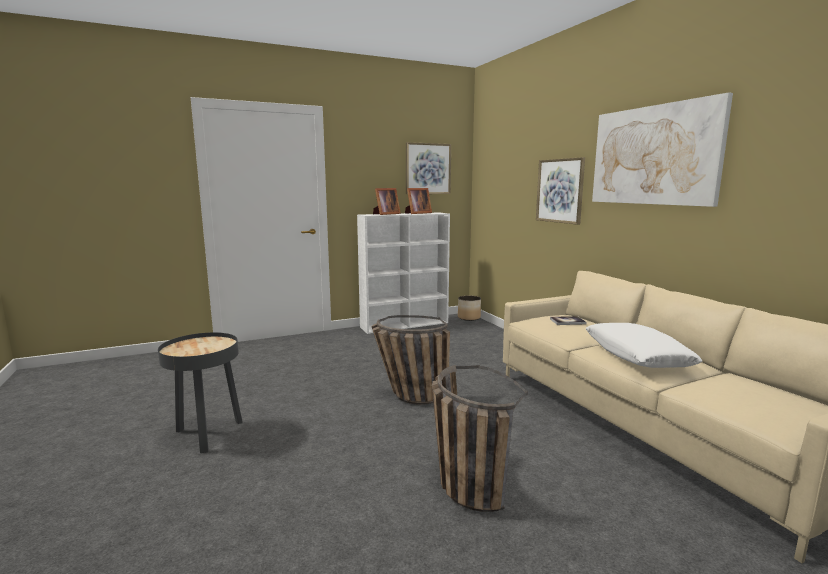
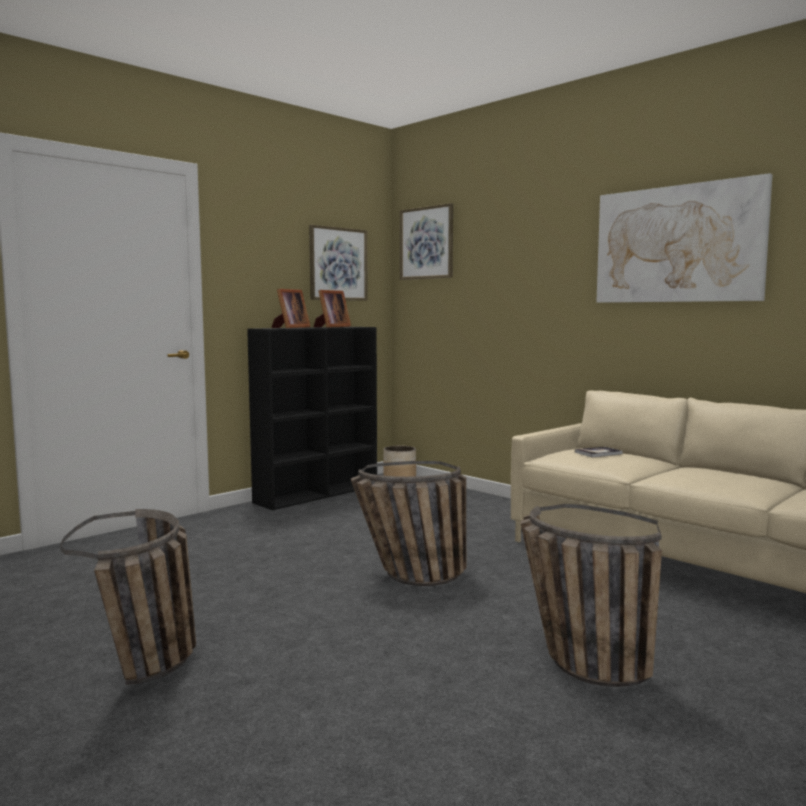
camera: 20 degrees left, 5 degrees down
black side table [158,332,243,453] -> basket [61,509,196,685]
white bookcase [357,212,450,334] -> black bookcase [247,327,377,510]
picture [536,157,585,225] -> picture moved to [400,203,453,280]
white pillow [586,323,702,368] -> none

